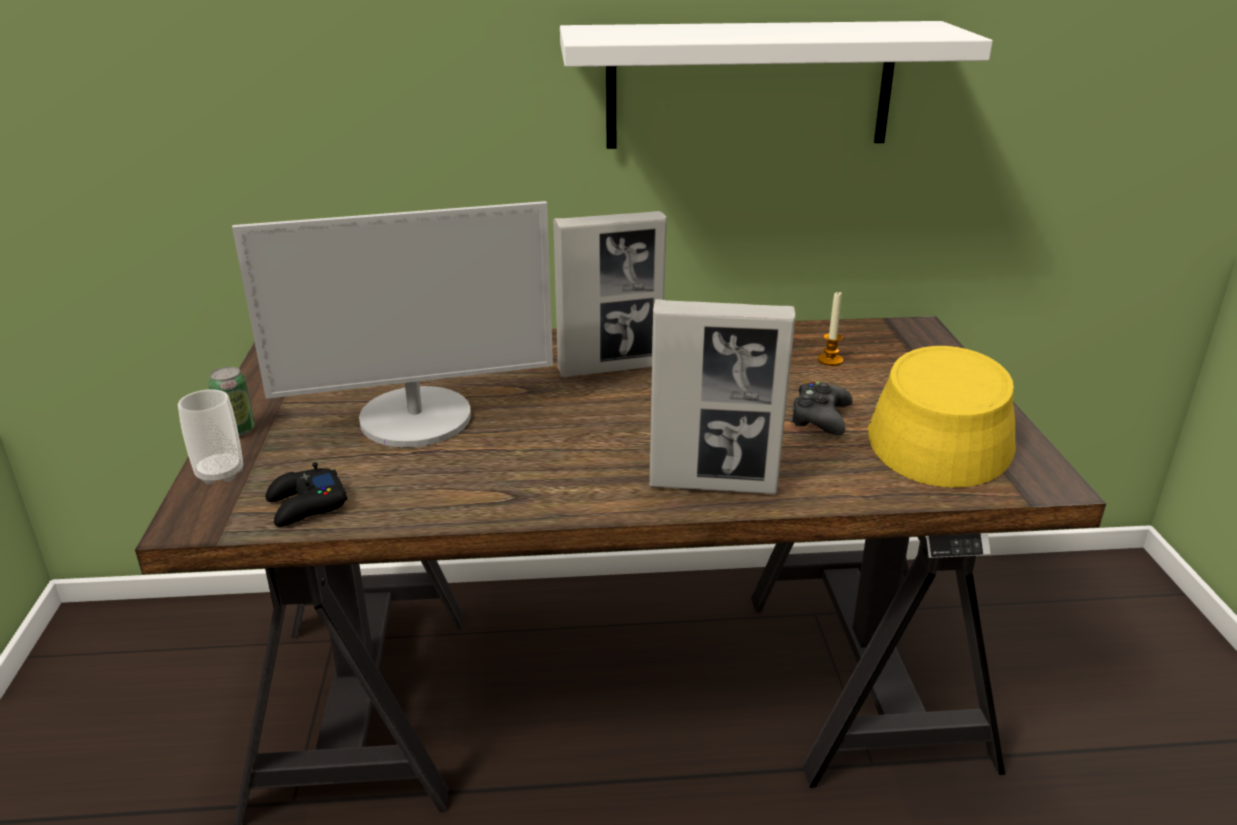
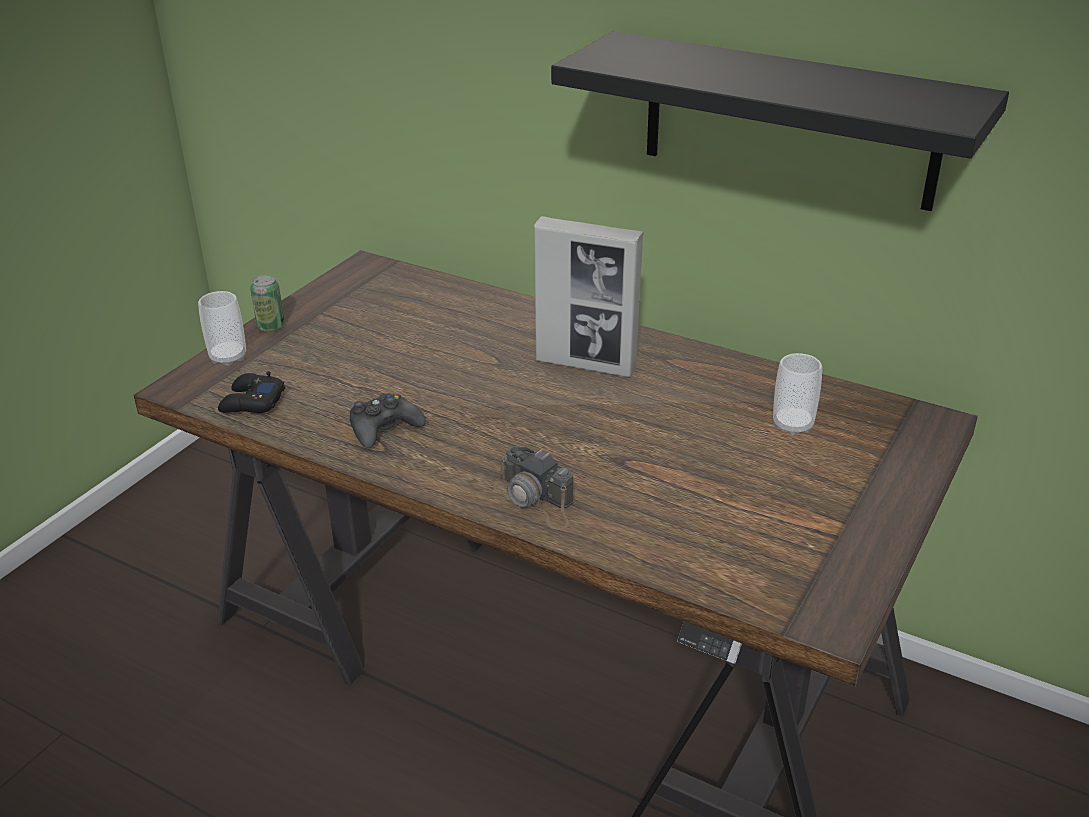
camera: 35 degrees right, 5 degrees up
monitor [232,201,553,447] -> none
white shelf [560,21,993,149] -> black shelf [551,31,1009,211]
picture frame [649,299,796,494] -> camera [493,446,574,530]
black game controller [789,382,853,435] -> black game controller moved to [350,392,426,448]
candle [818,292,843,366] -> cup [773,353,822,435]
yellow hat [868,346,1016,488] -> none

